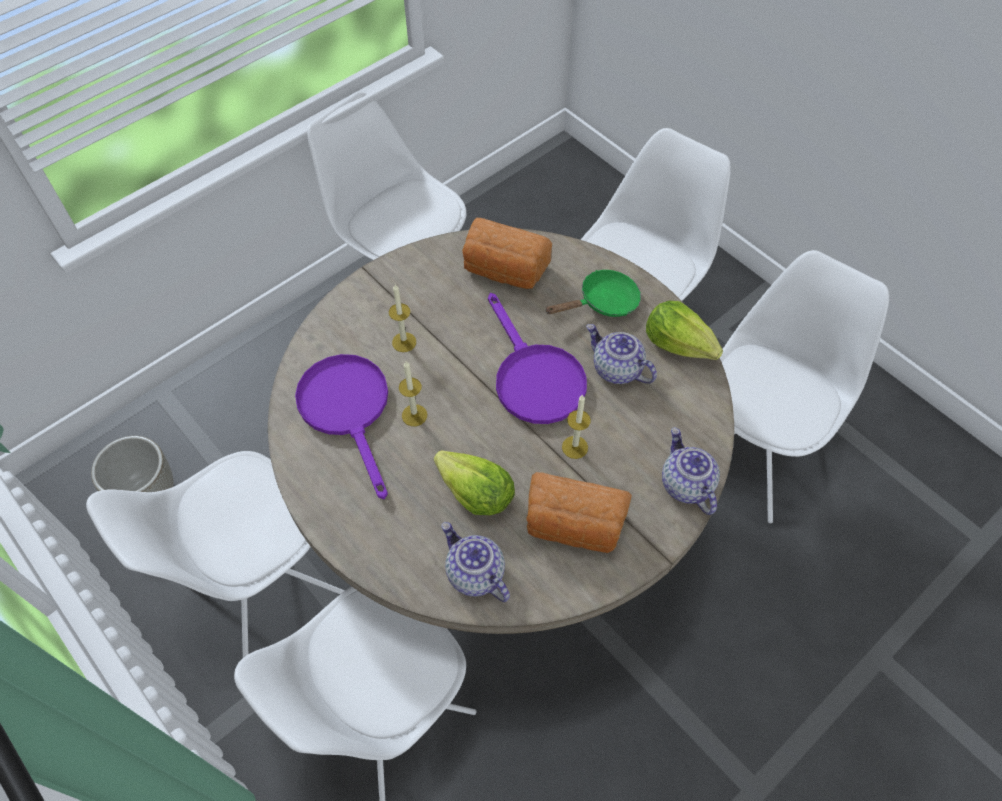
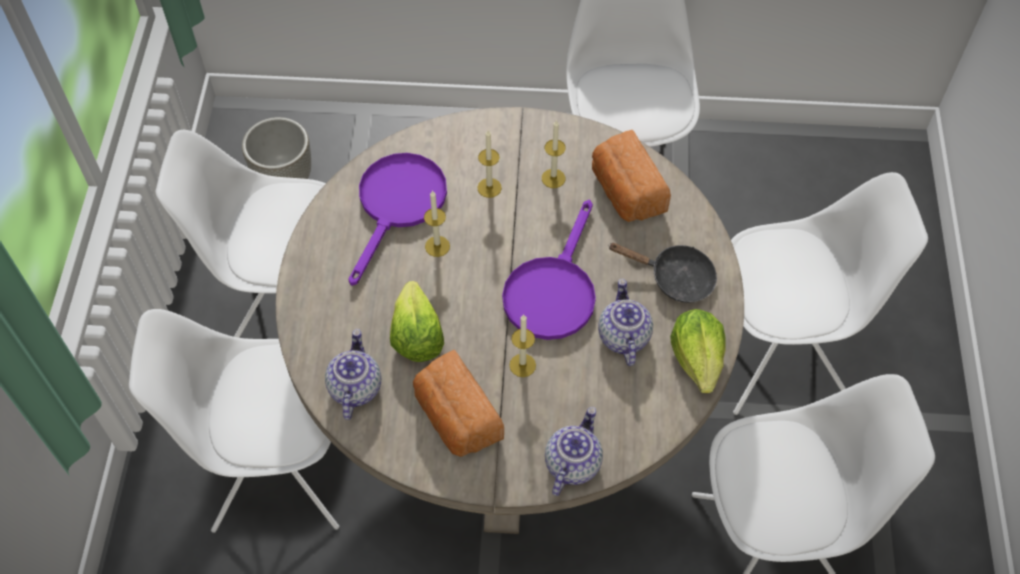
camera: 45 degrees right, 0 degrees up
green frying pan [545,270,641,317] -> black frying pan [608,243,717,303]
none -> candle [542,120,566,188]

